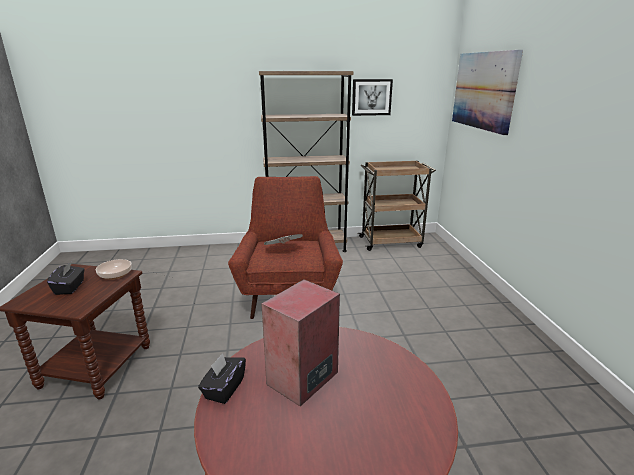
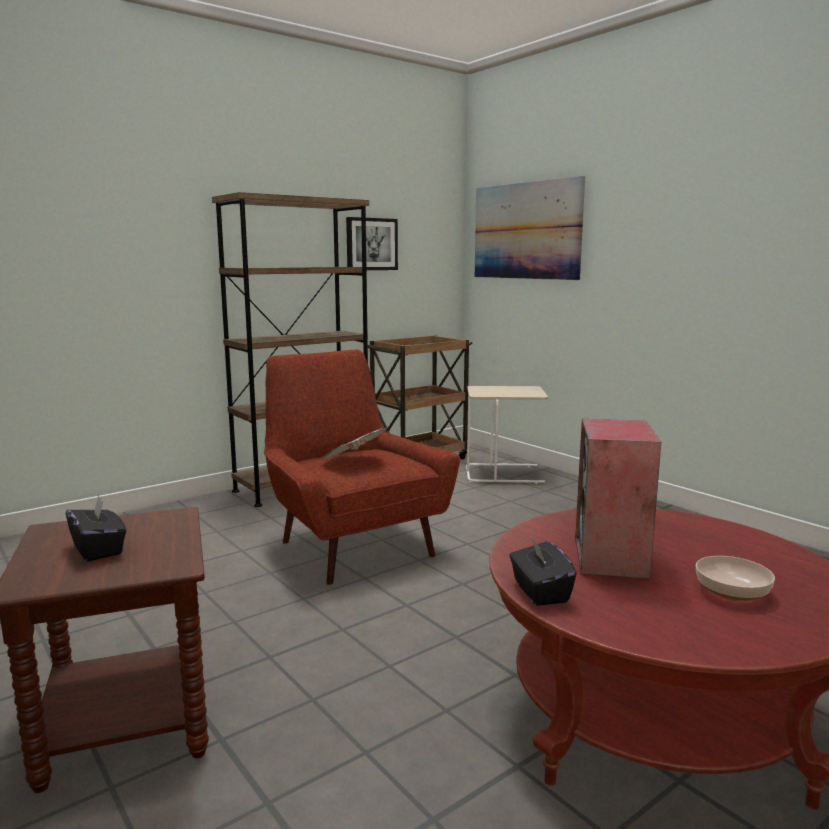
camera: 30 degrees left, 10 degrees down
bowl [96,259,132,280] -> bowl moved to [696,556,775,601]
none -> beige side table [466,386,548,484]

